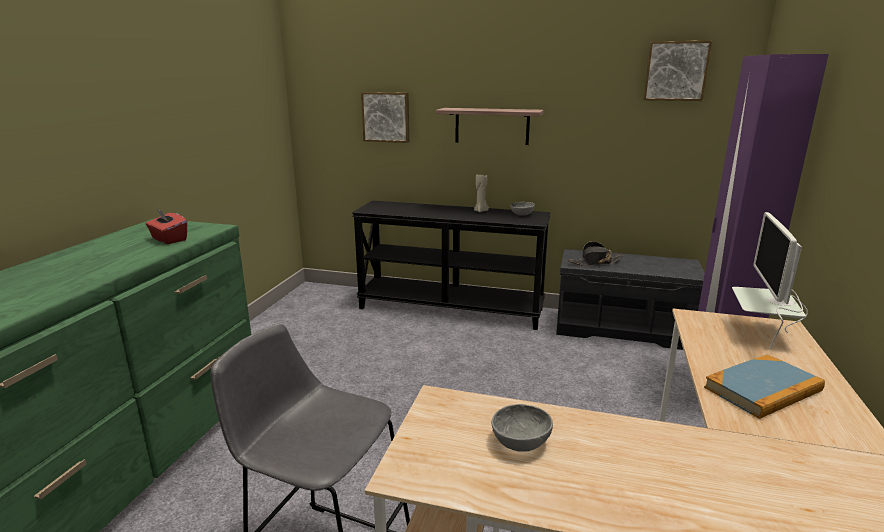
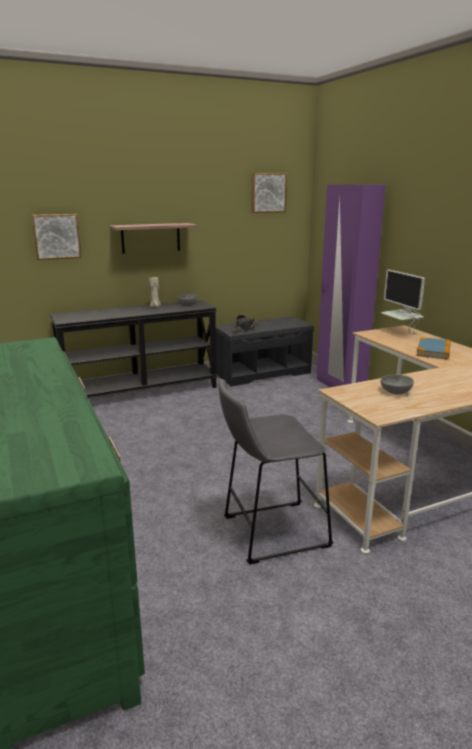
camera: 40 degrees left, 0 degrees up
red tissue box [146,209,187,244] -> none

